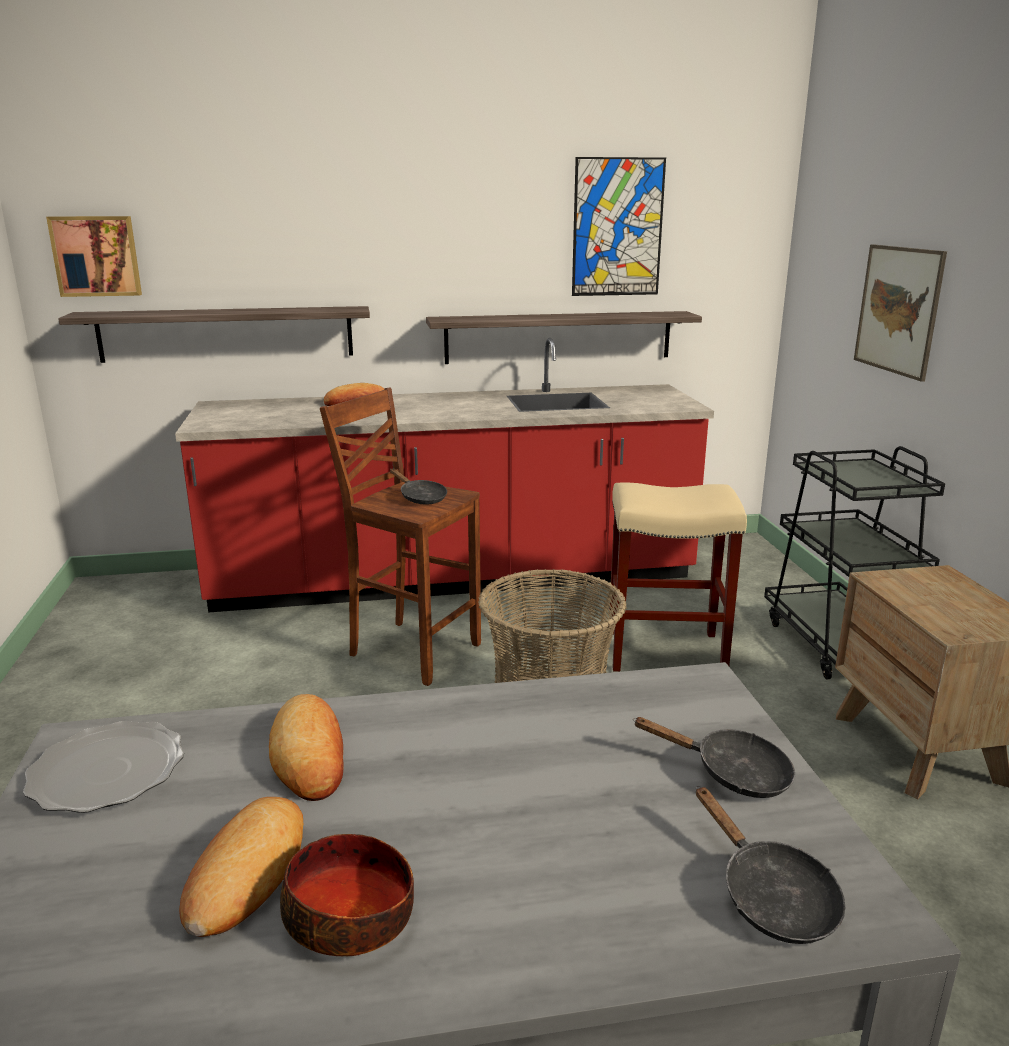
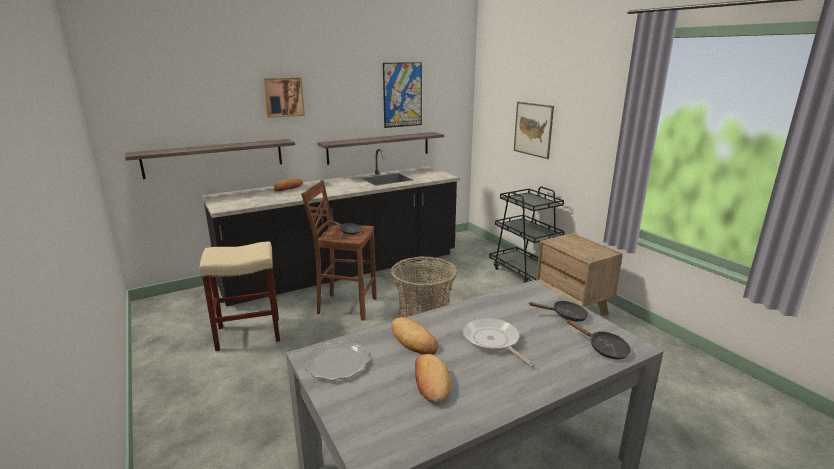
camera: 20 degrees left, 0 degrees up
picture [46,216,142,297] -> picture moved to [263,77,305,118]
red counter [175,338,714,612] -> black counter [202,149,460,306]
bowl [280,834,414,956] -> none
beige stool [609,483,747,672] -> beige stool moved to [199,241,280,351]
none -> frying pan [463,318,534,367]

